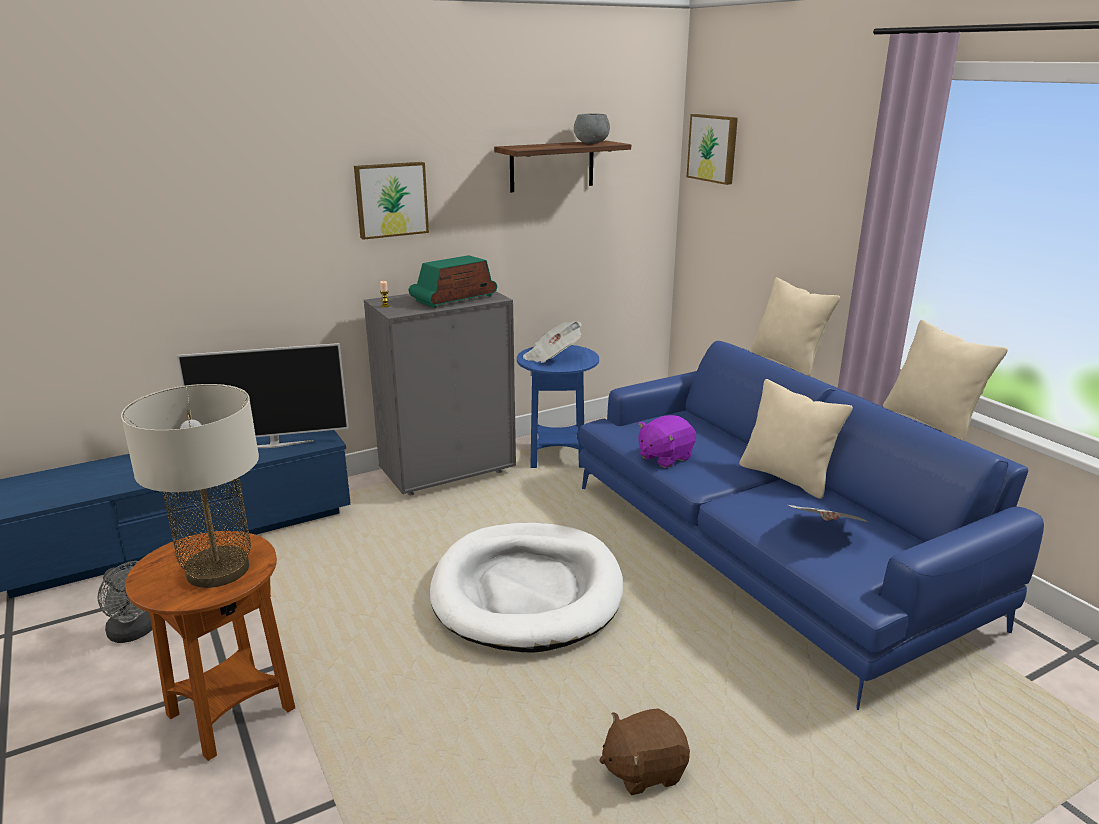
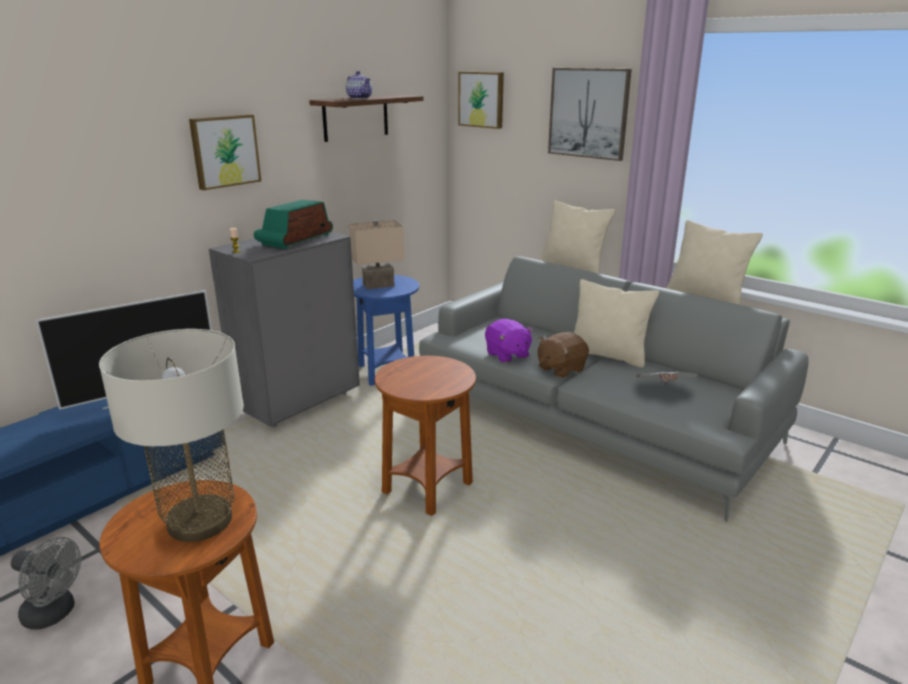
camera: 20 degrees left, 0 degrees up
white dog bed [430,523,623,653] -> brown side table [375,356,476,516]
newspaper [523,321,582,363] -> beige table lamp [349,220,404,289]
grey bowl [574,113,610,144] -> none
blue sofa [579,341,1044,710] -> grey sofa [419,256,809,522]
brown plush toy [599,708,690,795] -> brown plush toy moved to [538,332,589,378]
purple plush toy [638,415,696,468] -> purple plush toy turned 60 degrees counterclockwise [485,319,534,363]
none -> teapot [346,71,372,99]
none -> picture [548,68,632,161]

